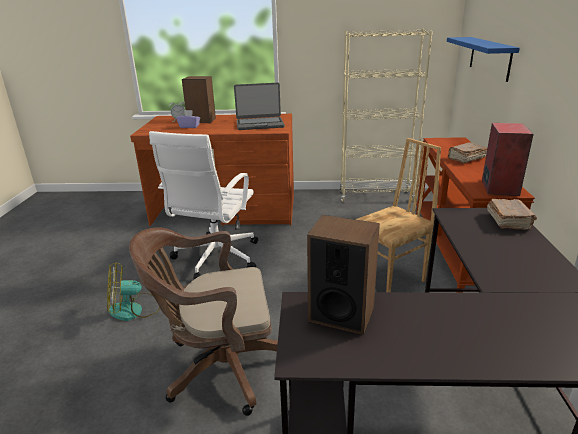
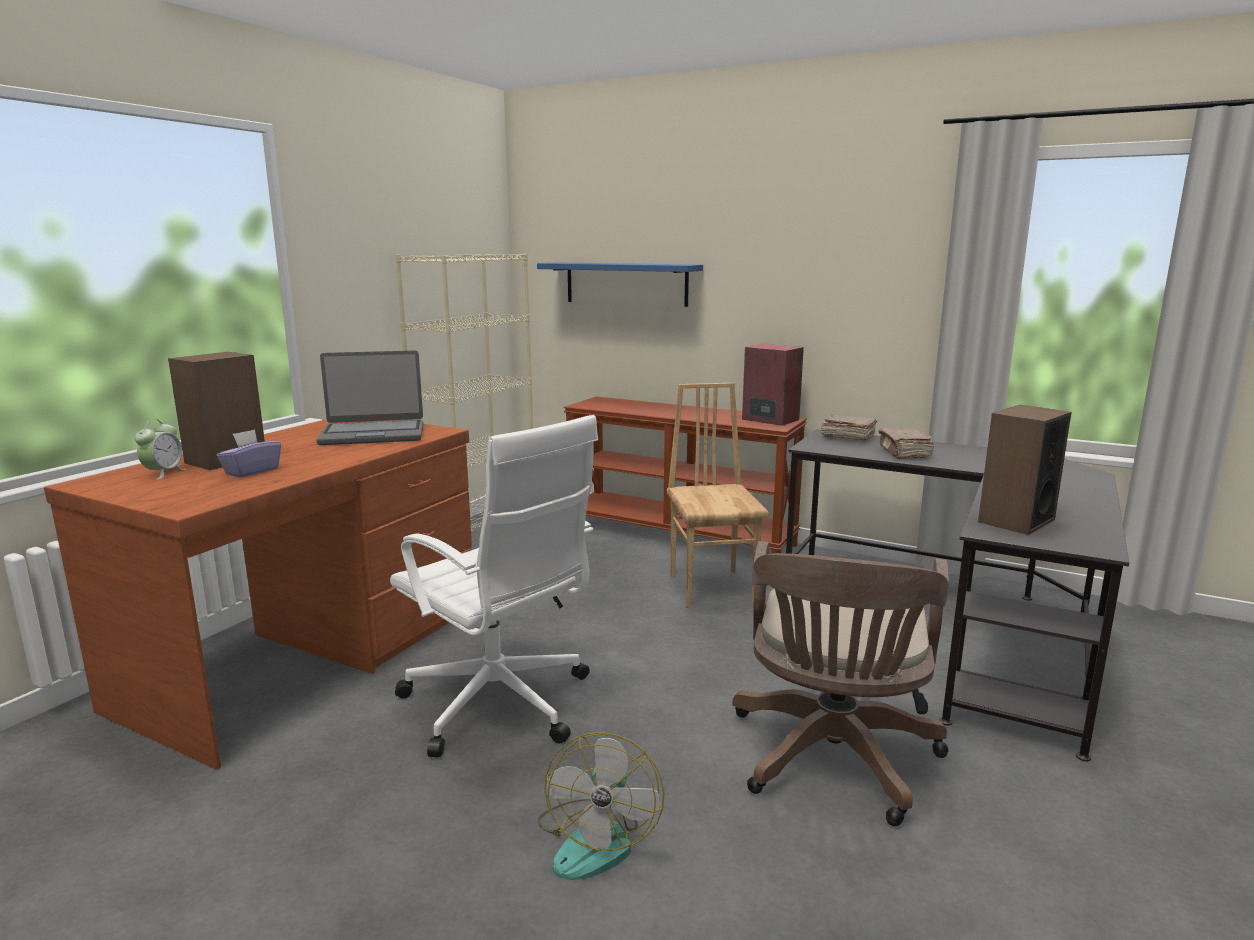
camera: 65 degrees left, 10 degrees down
laptop [234,83,285,130] -> laptop turned 60 degrees clockwise [317,350,423,445]
brown book [448,142,487,164] -> brown book moved to [879,428,934,459]

